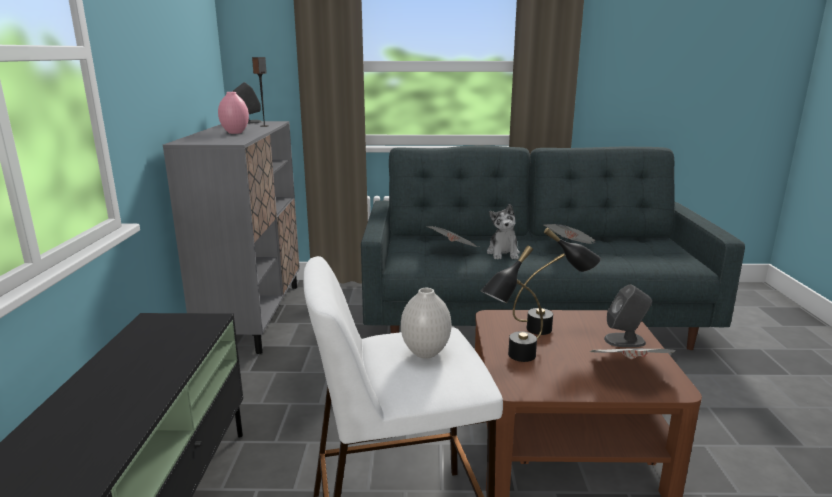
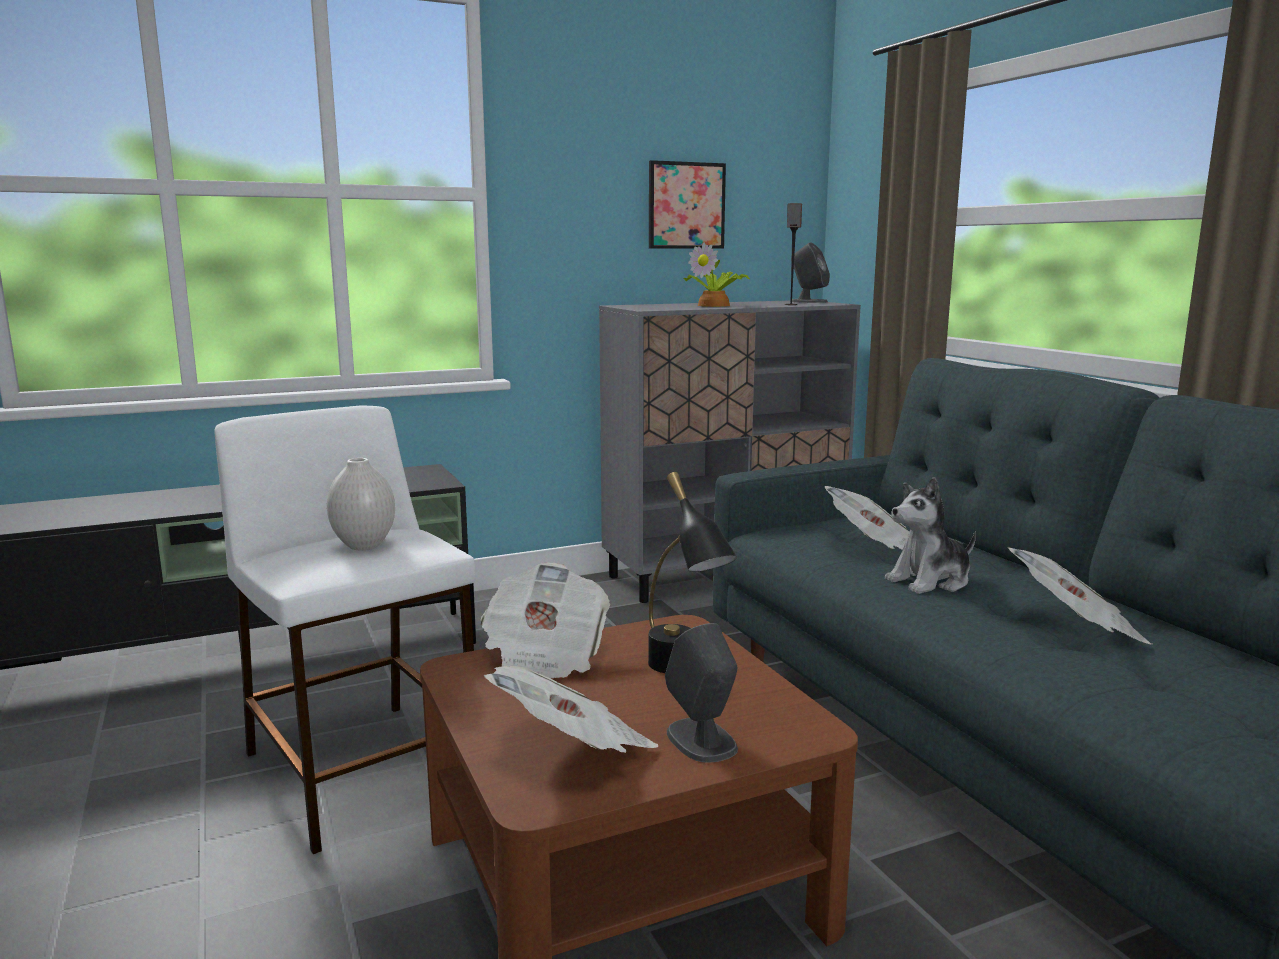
camera: 65 degrees right, 5 degrees down
pink vase [218,92,249,134] -> potted plant [683,242,750,307]
black table lamp [481,245,543,362] -> newspaper [480,563,610,678]
none -> picture [649,160,726,249]

